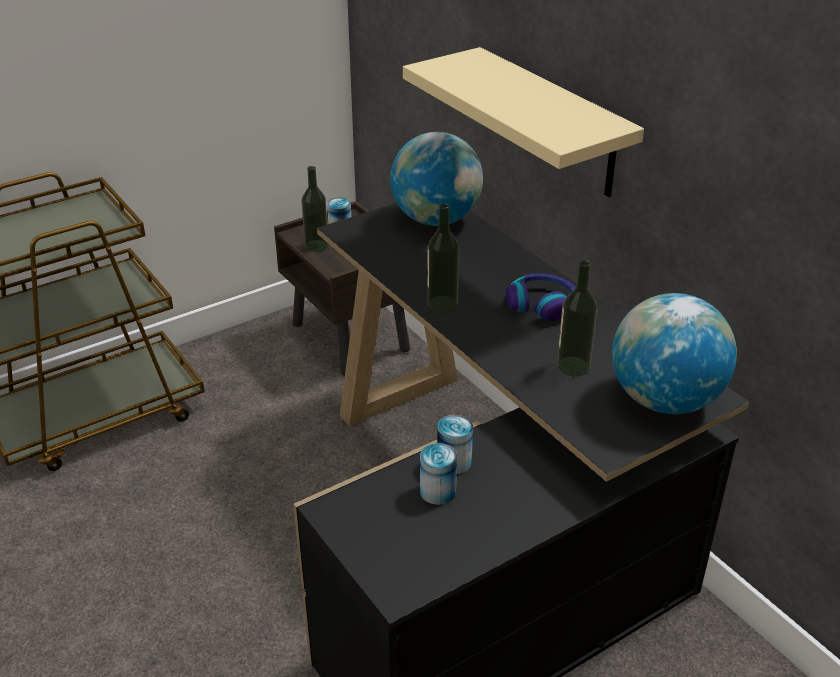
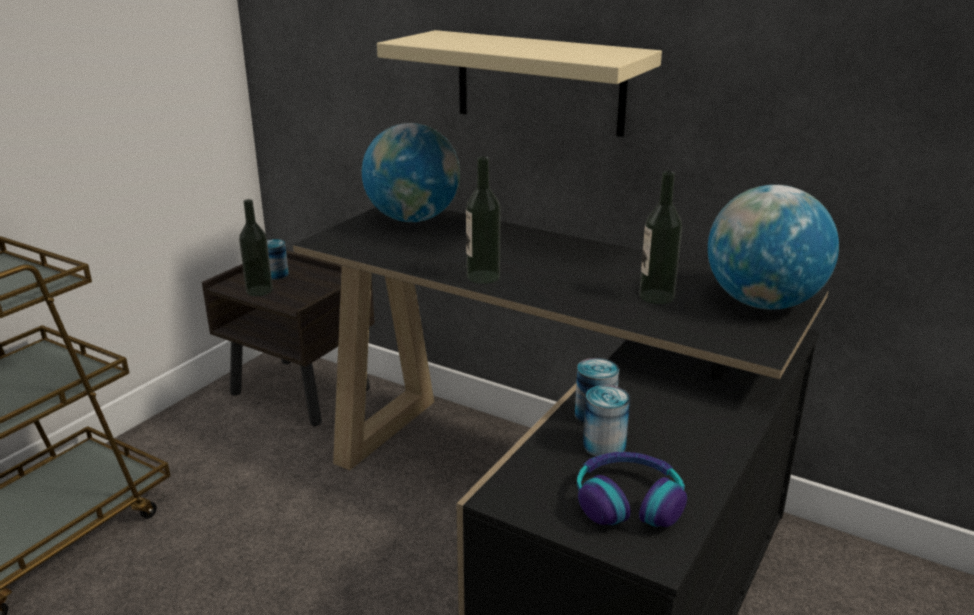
camera: 25 degrees left, 10 degrees down
headphones [506,274,576,321] -> headphones moved to [577,452,687,527]

